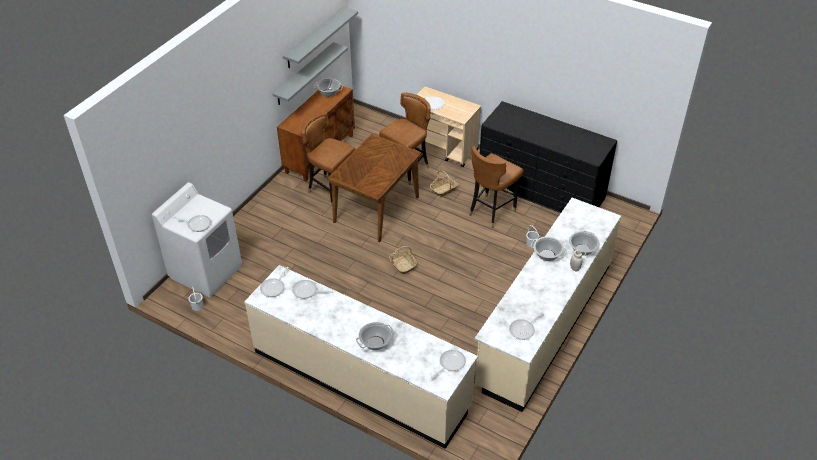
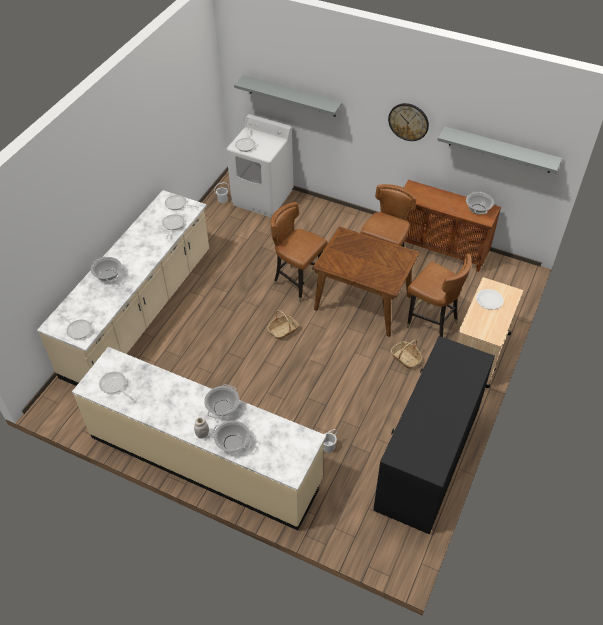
camera: 85 degrees right, 5 degrees up
grey shelf [273,42,348,105] -> grey shelf moved to [234,75,343,117]
brown chair [469,146,524,228] -> brown chair moved to [271,202,328,302]
none -> wall clock [388,103,429,141]

